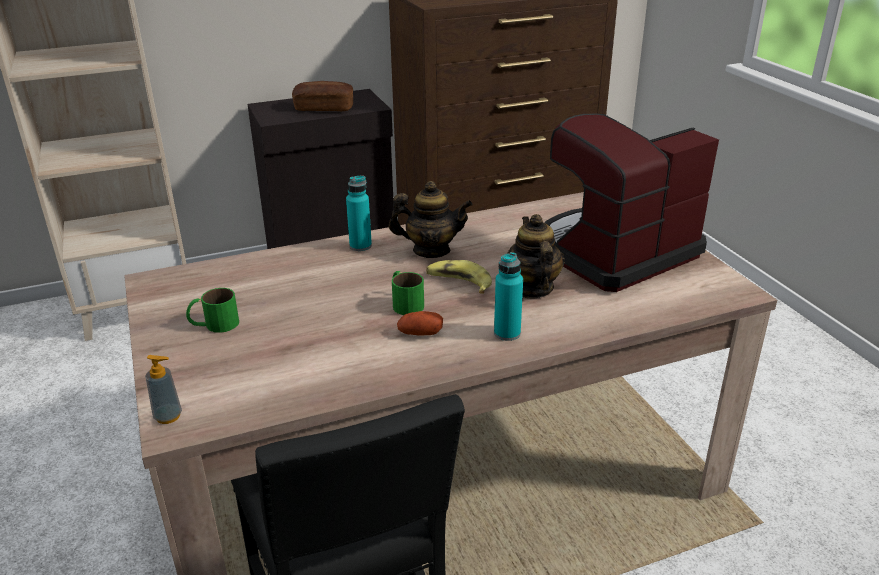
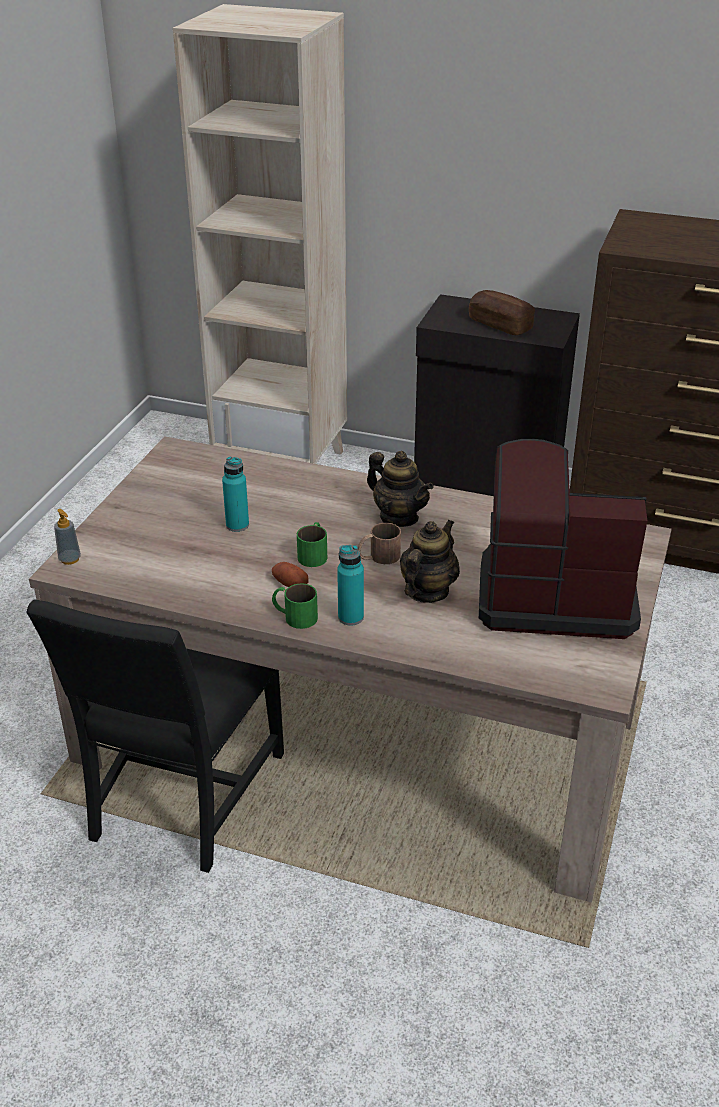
camera: 40 degrees right, 5 degrees up
green mug [186,288,239,333] -> green mug moved to [272,583,318,629]
turquoise bottle [346,175,372,251] -> turquoise bottle moved to [222,456,249,532]
banana [426,260,492,294] -> brown mug [358,523,401,564]

